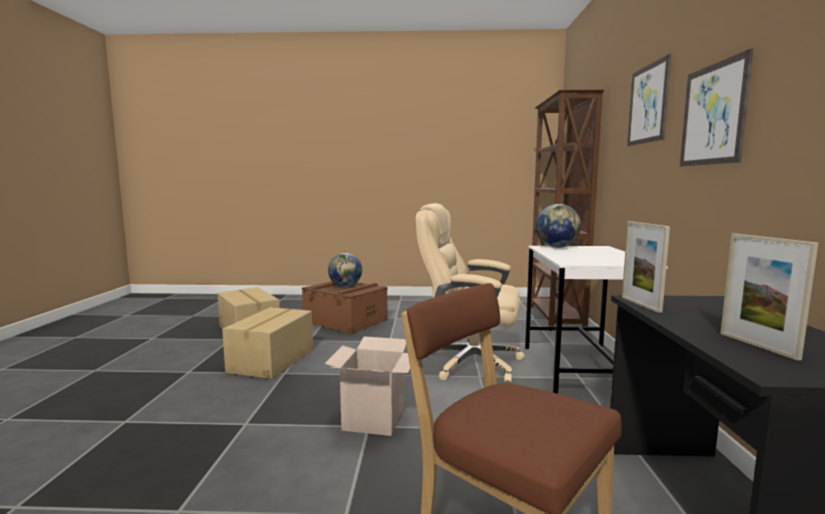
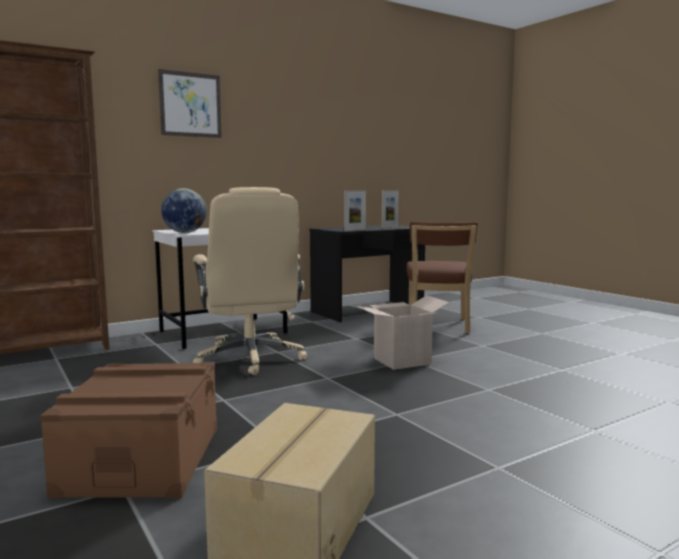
camera: 125 degrees left, 0 degrees up
cardboard box [222,307,313,379] -> none
globe [328,253,362,287] -> none
picture [680,49,753,166] -> none

